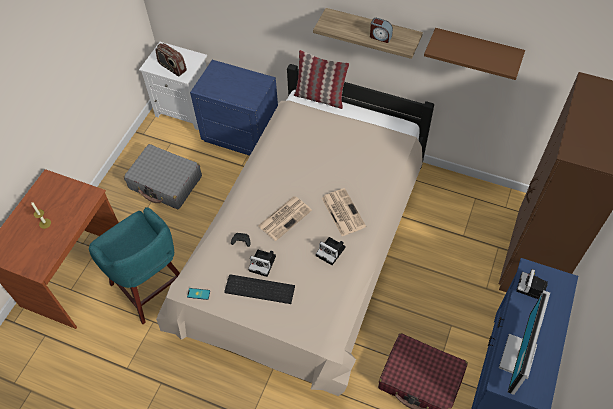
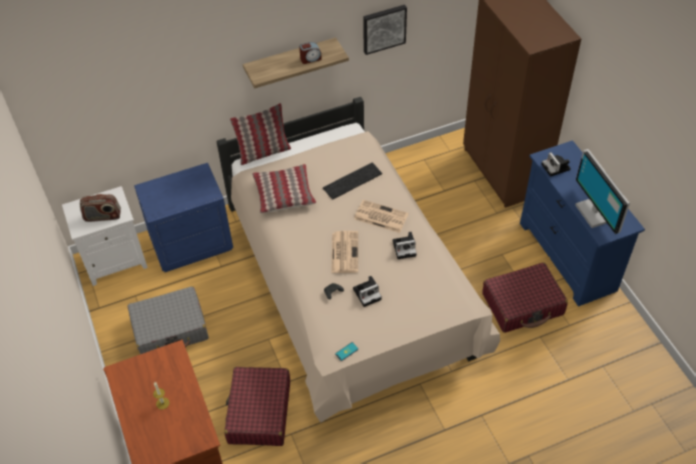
camera: 45 degrees left, 5 degrees down
turquoise stool [89,207,180,324] -> red suitcase [224,367,290,446]
keyboard [224,274,295,304] -> keyboard moved to [323,163,382,200]
brown shelf [424,28,525,80] -> picture [363,5,407,55]
none -> pillow [252,164,316,213]

